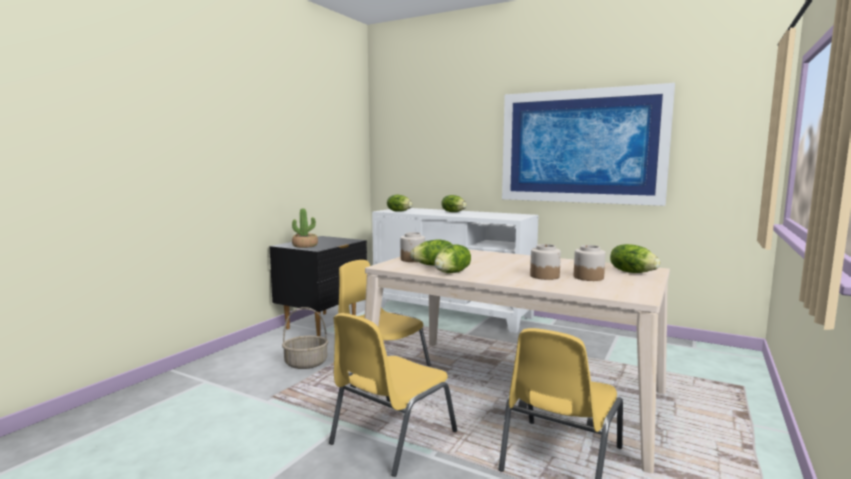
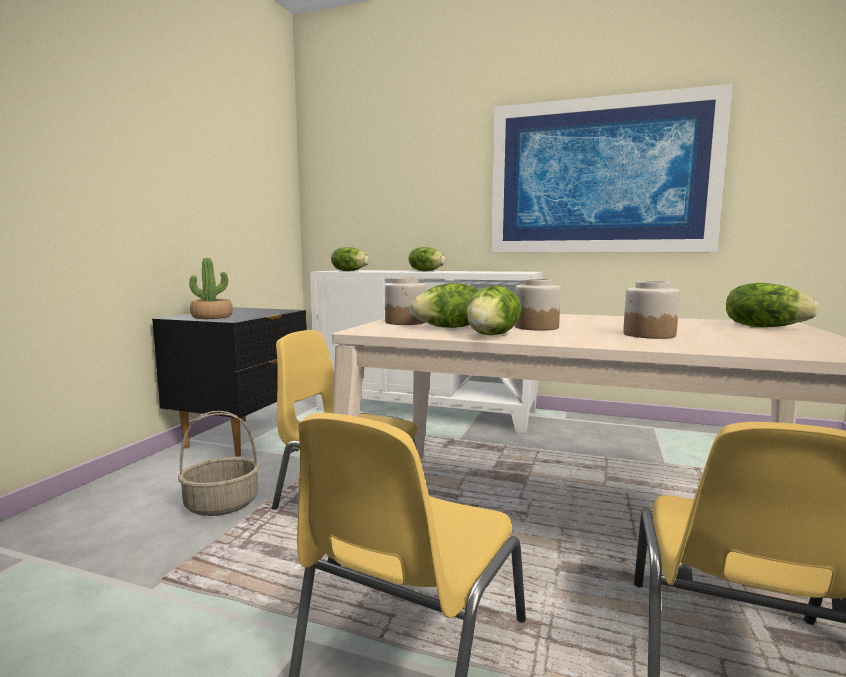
camera: 10 degrees left, 0 degrees up
jar [574,245,606,281] -> jar moved to [514,279,561,331]

